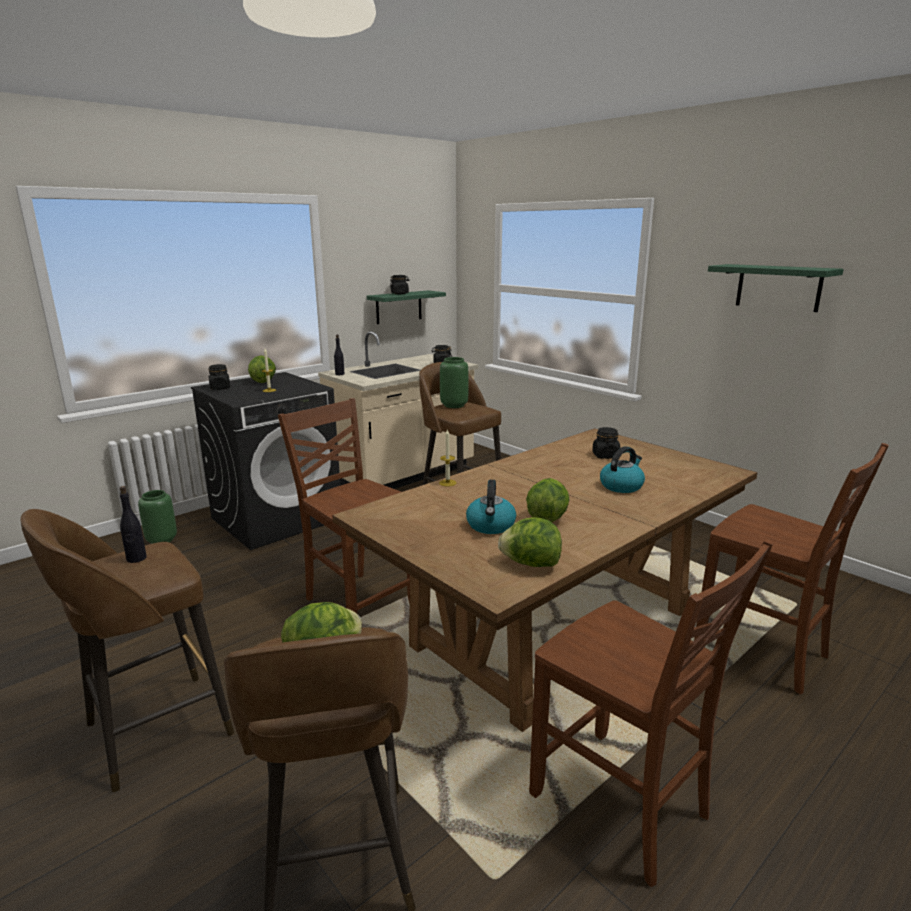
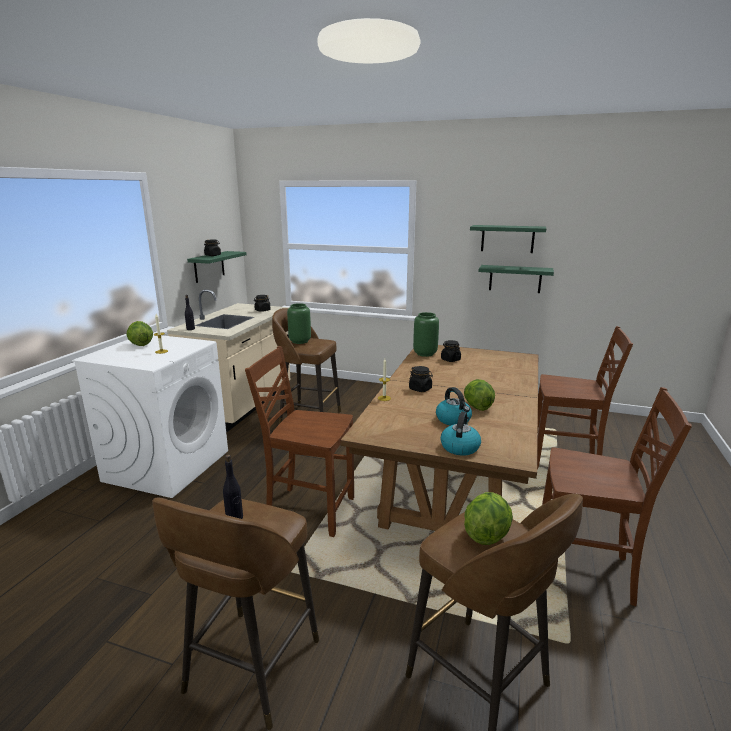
camera: 30 degrees left, 0 degrees up
green vase [138,490,177,544] -> green vase moved to [413,312,439,357]
black washing machine [191,372,341,550] -> white washing machine [72,335,228,498]
black jar [208,364,230,390] -> black jar moved to [409,366,433,392]
lettuce [498,518,562,567] -> none
kettle [600,446,645,493] -> kettle moved to [440,412,481,456]
none -> green shelf [478,265,554,293]

